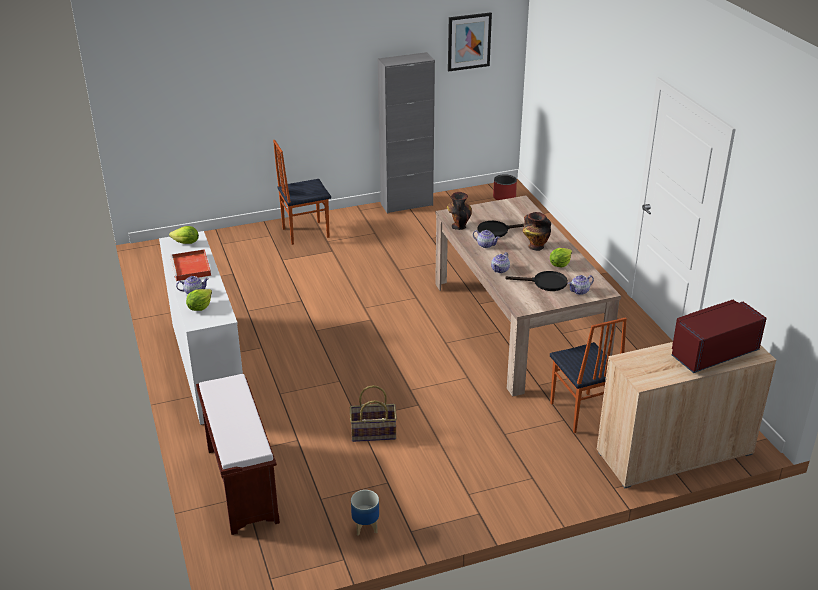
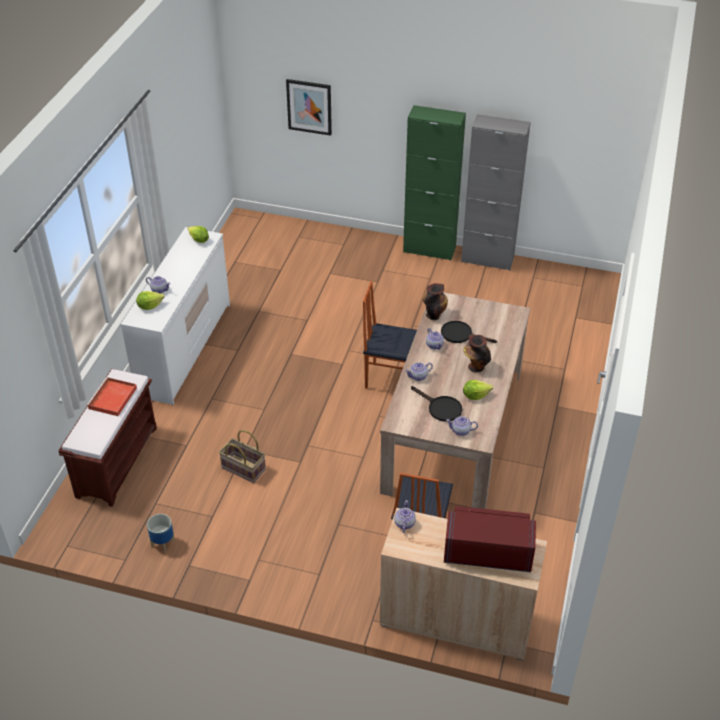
camera: 35 degrees right, 10 degrees up
red tray [170,249,211,281] -> red tray moved to [86,377,137,416]
chair [273,140,331,245] -> chair moved to [363,281,417,389]
picture [448,12,492,71] -> picture moved to [286,79,332,136]
red planter [493,174,517,200] -> none
none -> teapot [394,500,416,533]
none -> green cabinet [403,105,466,261]

